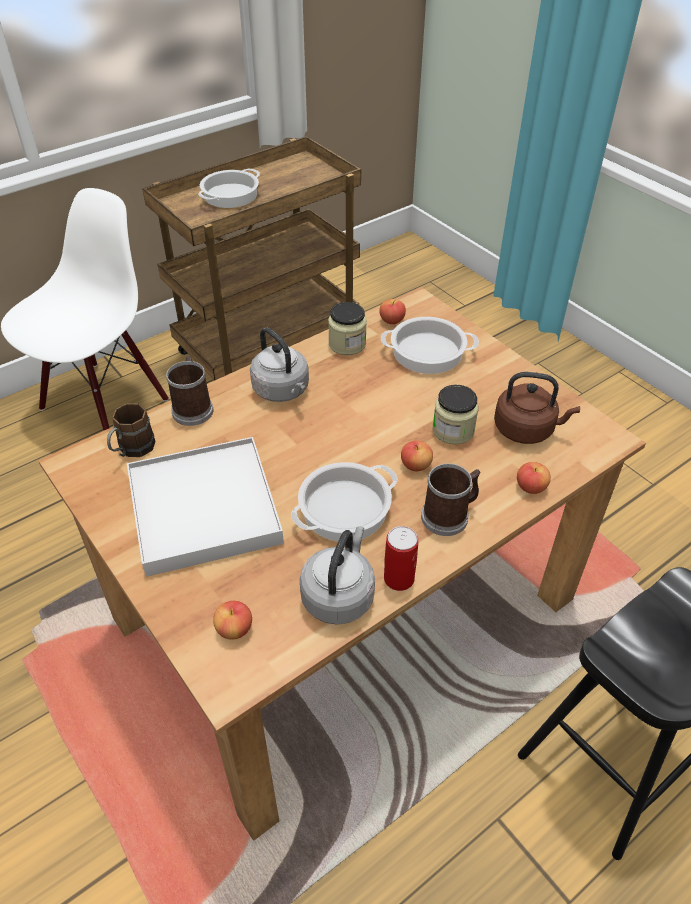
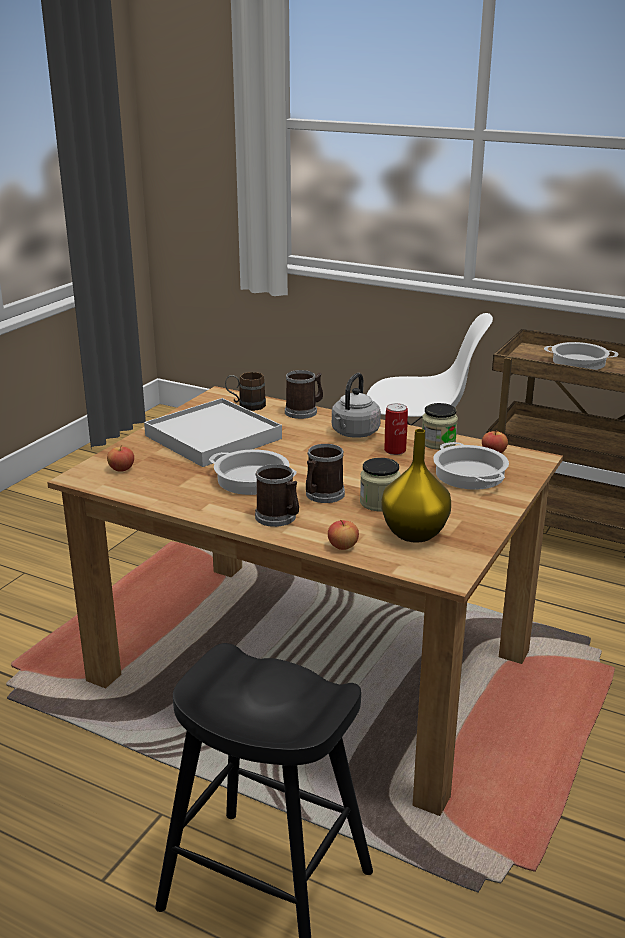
camera: 65 degrees right, 20 degrees down
grey kettle [299,526,375,625] -> none
can [384,526,419,591] -> can moved to [384,403,408,455]
apple [401,440,433,471] -> mug [306,444,345,503]
brown kettle [494,372,580,444] -> yellow vase [381,429,451,543]

